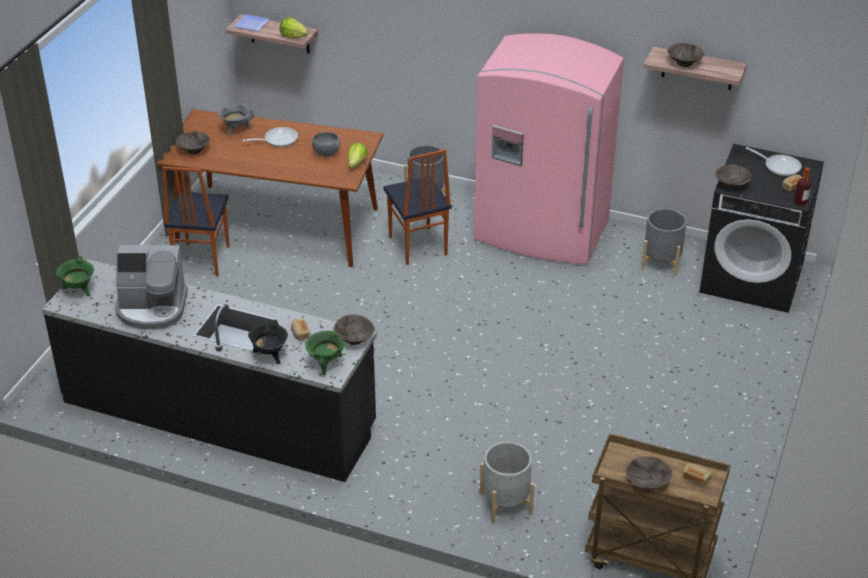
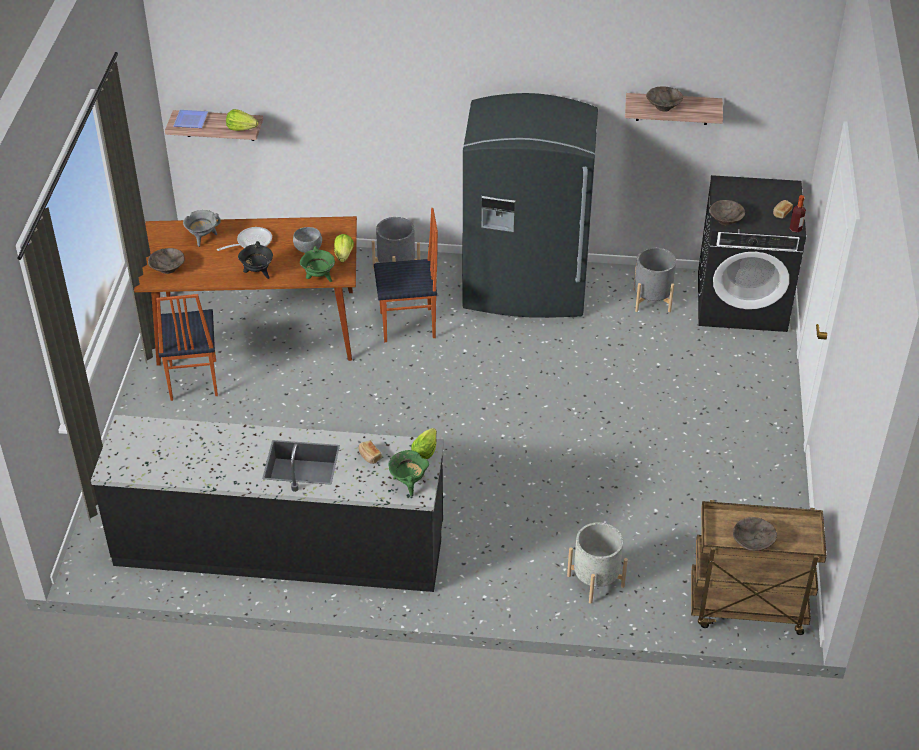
camera: 15 degrees left, 5 degrees up
green cooking pot [56,256,94,296] -> green cooking pot moved to [300,246,335,282]
coffee machine [115,245,188,330] -> none
black cooking pot [248,319,288,364] -> black cooking pot moved to [238,241,273,279]
brown bowl [333,314,375,345] -> lettuce [411,428,437,459]
chair [383,149,452,265] -> chair turned 60 degrees counterclockwise [374,208,438,342]
pink fridge [474,33,624,265] -> grey fridge [462,93,598,318]
bread [683,463,712,486] -> none
frying pan [746,147,801,176] -> none

